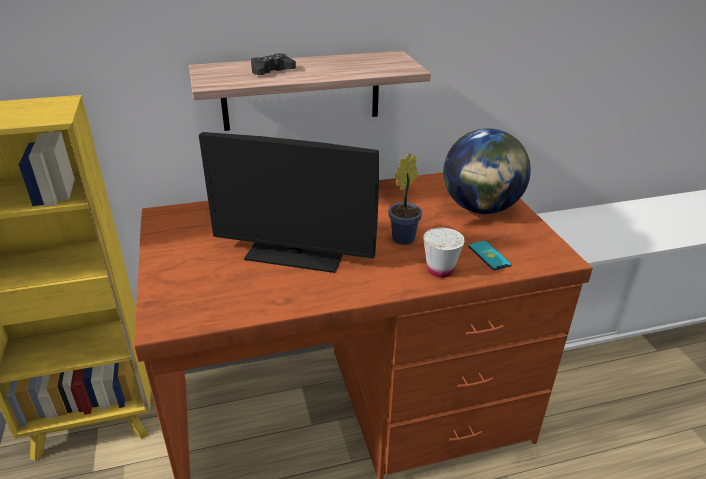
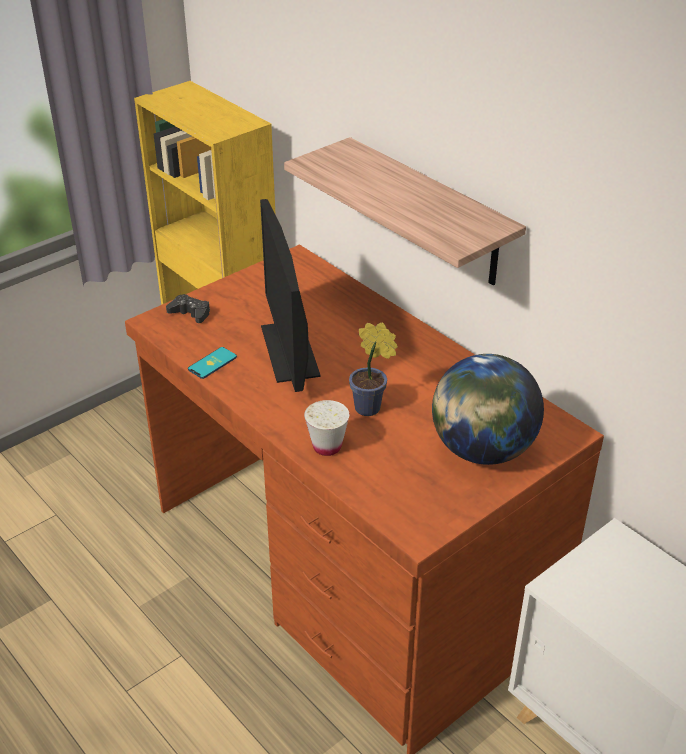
camera: 65 degrees right, 5 degrees up
black game controller [251,53,296,75] -> black game controller moved to [166,294,210,323]
phone [468,241,511,270] -> phone moved to [188,347,237,379]

